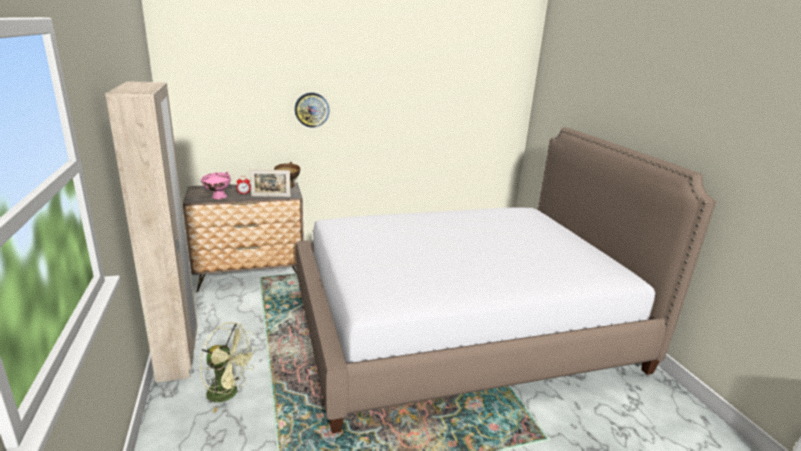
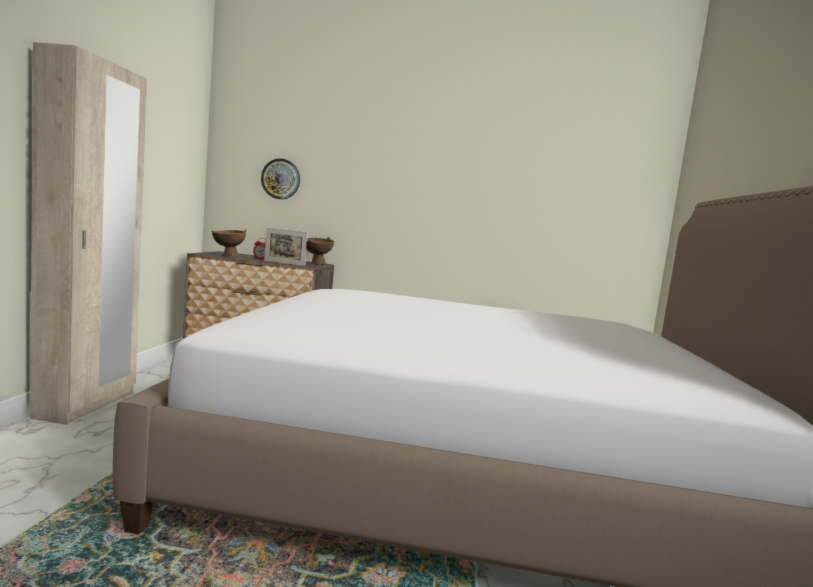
camera: 25 degrees right, 15 degrees down
green fan [200,322,257,413] -> none
pink bowl [201,172,231,200] -> brown bowl [212,229,246,257]
wall clock [295,93,329,128] -> wall clock moved to [261,158,300,199]

